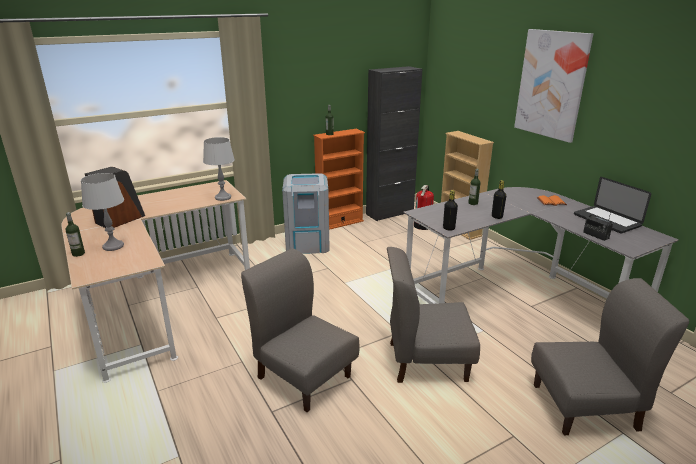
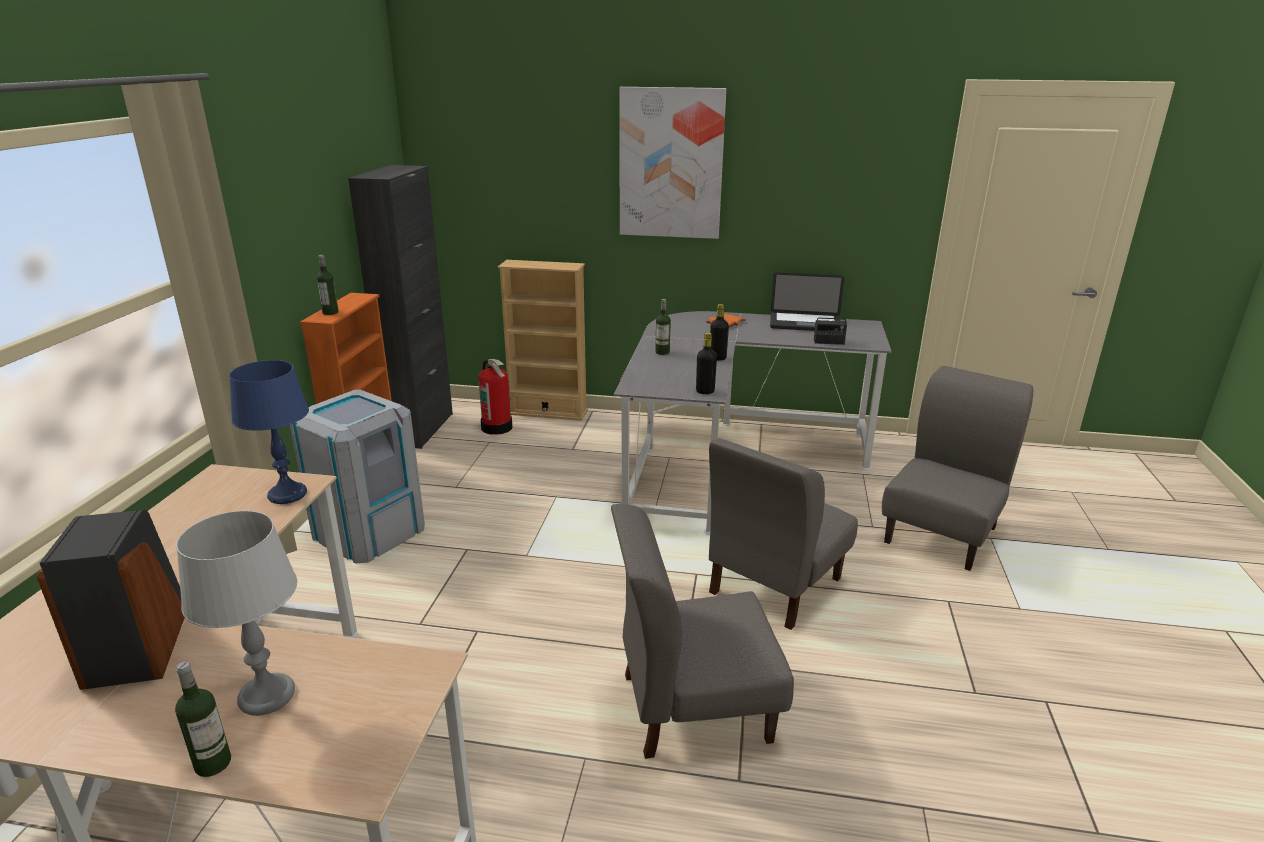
camera: 50 degrees left, 0 degrees up
grey table lamp [203,137,235,201] -> blue table lamp [229,360,309,504]

